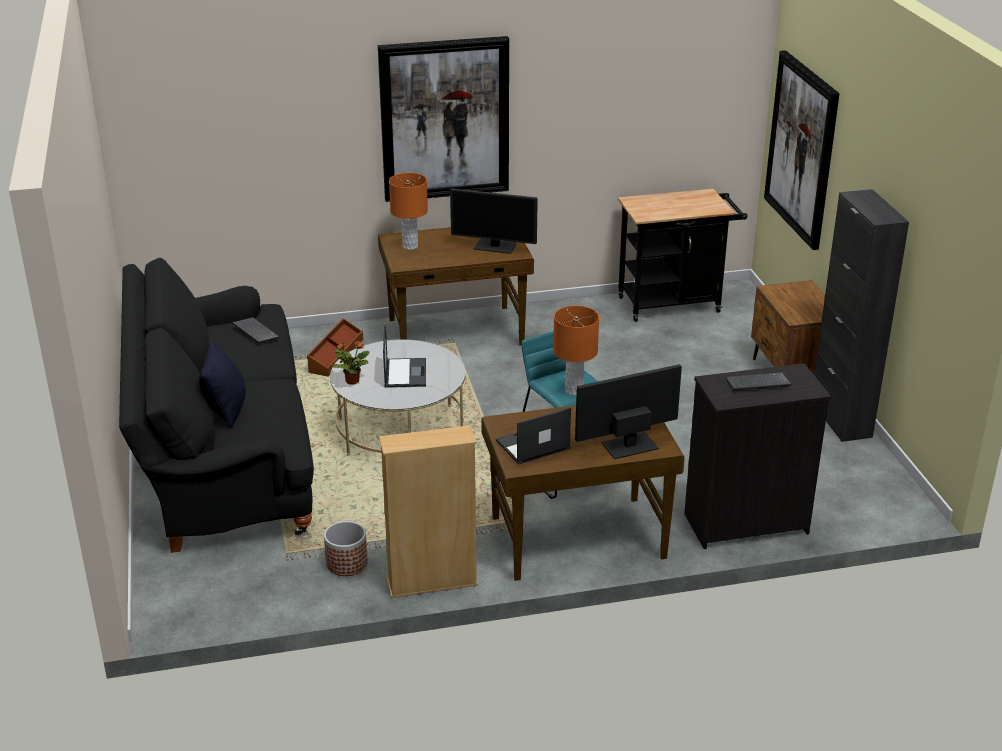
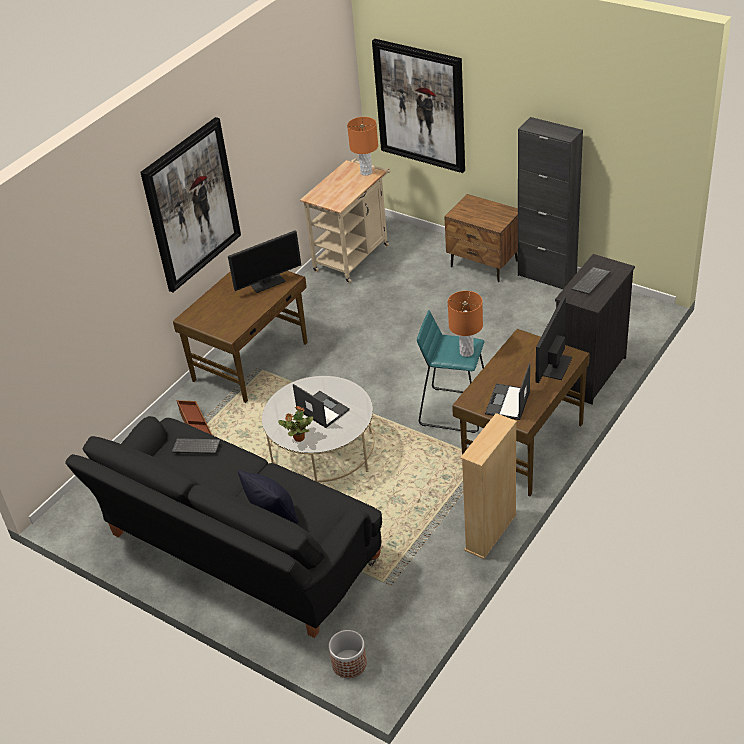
camera: 40 degrees left, 10 degrees up
planter [324,521,368,576] -> planter moved to [329,630,367,678]
orange table lamp [389,173,428,250] -> orange table lamp moved to [347,117,378,176]
black cart [618,189,747,322] -> beige cart [300,159,390,283]

